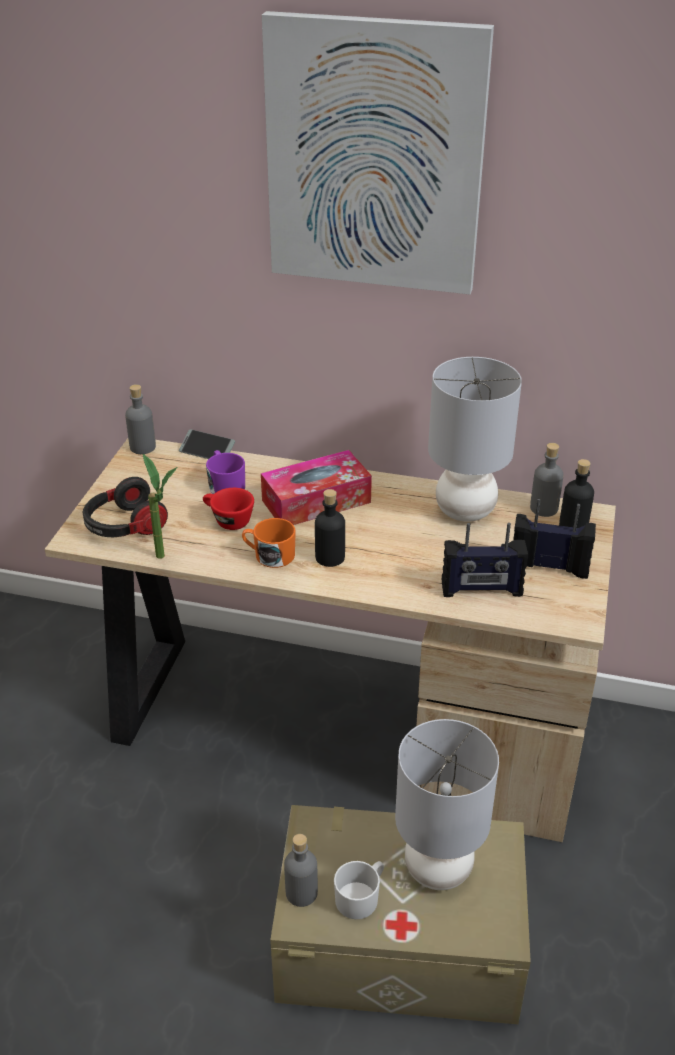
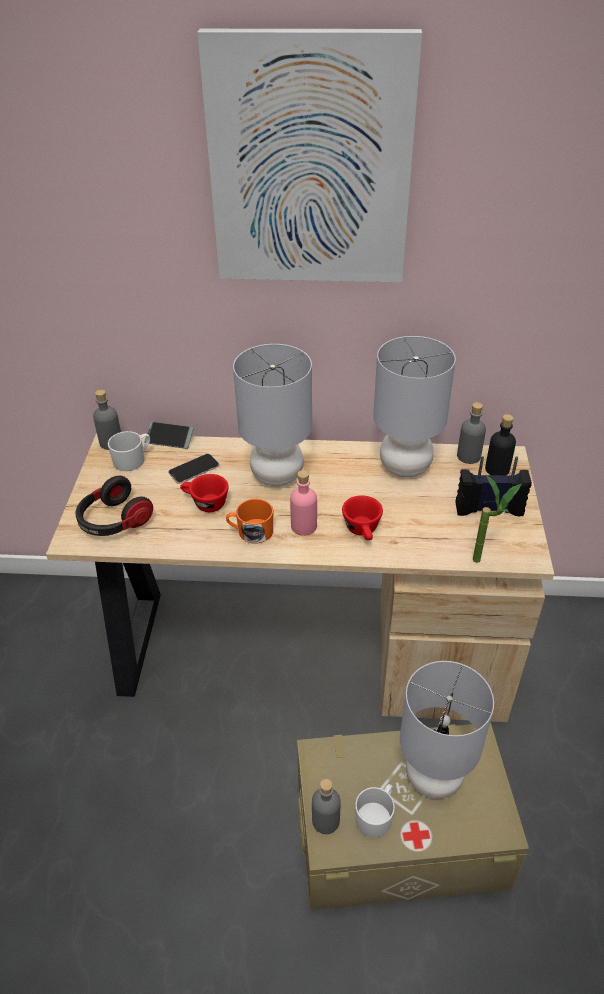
camera: 10 degrees left, 5 degrees up
potted plant [143,454,177,559] -> potted plant moved to [473,475,522,563]
purple mug [206,450,245,494] -> phone [168,454,219,484]
tissue box [261,450,372,525] -> grey table lamp [233,344,312,486]
black bottle [315,489,345,567] -> pink bottle [290,470,317,536]
radio [442,523,528,597] -> none
none -> white mug [108,431,150,471]
none -> red cup [342,495,383,540]

